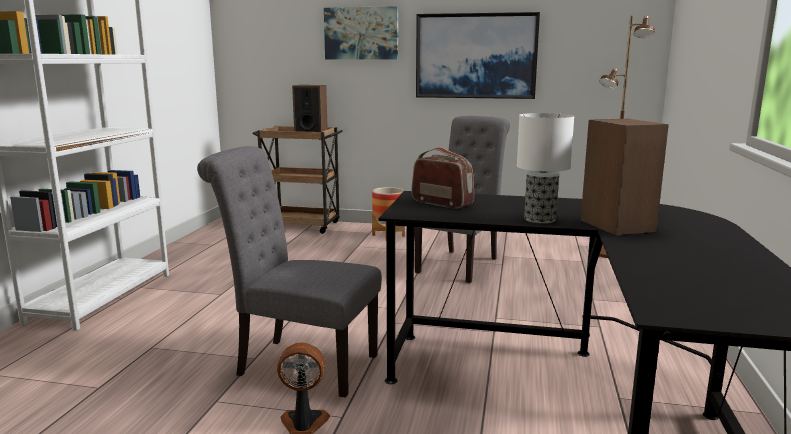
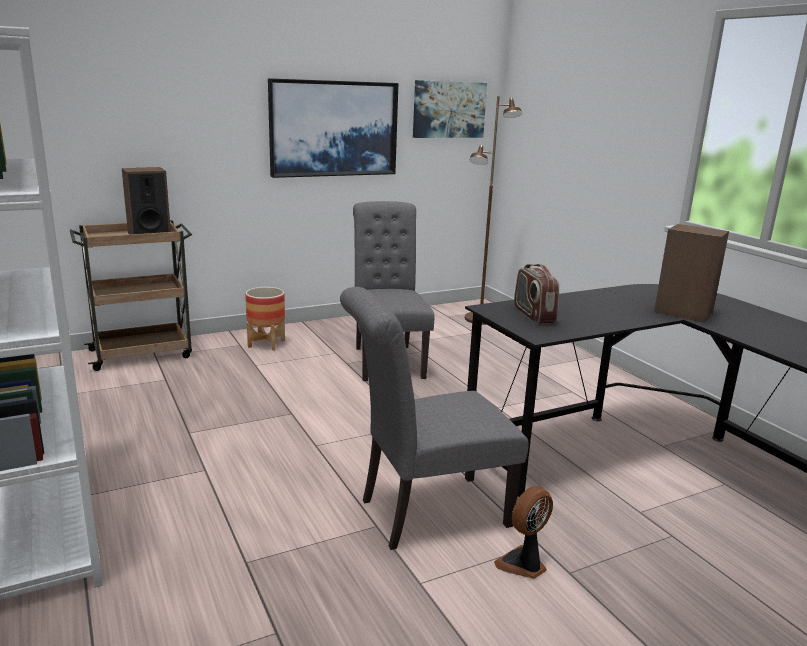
camera: 40 degrees left, 5 degrees up
picture [324,6,398,60] -> picture moved to [413,80,487,138]
radio [412,147,474,209] -> radio turned 105 degrees counterclockwise [514,264,559,324]
table lamp [517,113,574,223] -> none

